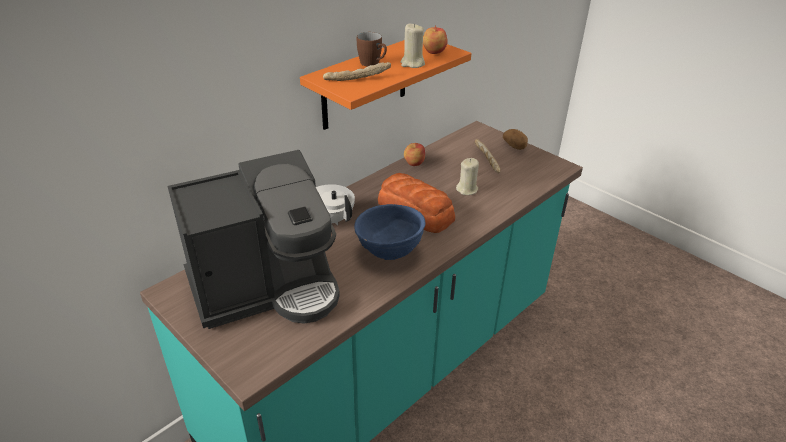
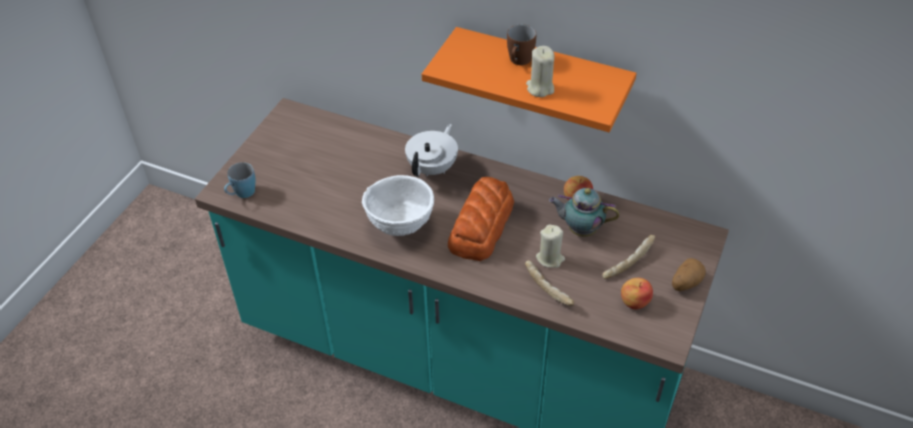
camera: 70 degrees right, 10 degrees up
coffee machine [168,150,340,329] -> none
bread [323,62,391,81] -> bread moved to [525,260,574,306]
blue bowl [354,204,426,260] -> white bowl [362,175,434,236]
apple [423,25,448,54] -> apple moved to [621,278,653,309]
none -> blue mug [224,162,255,198]
none -> teapot [549,188,619,237]

